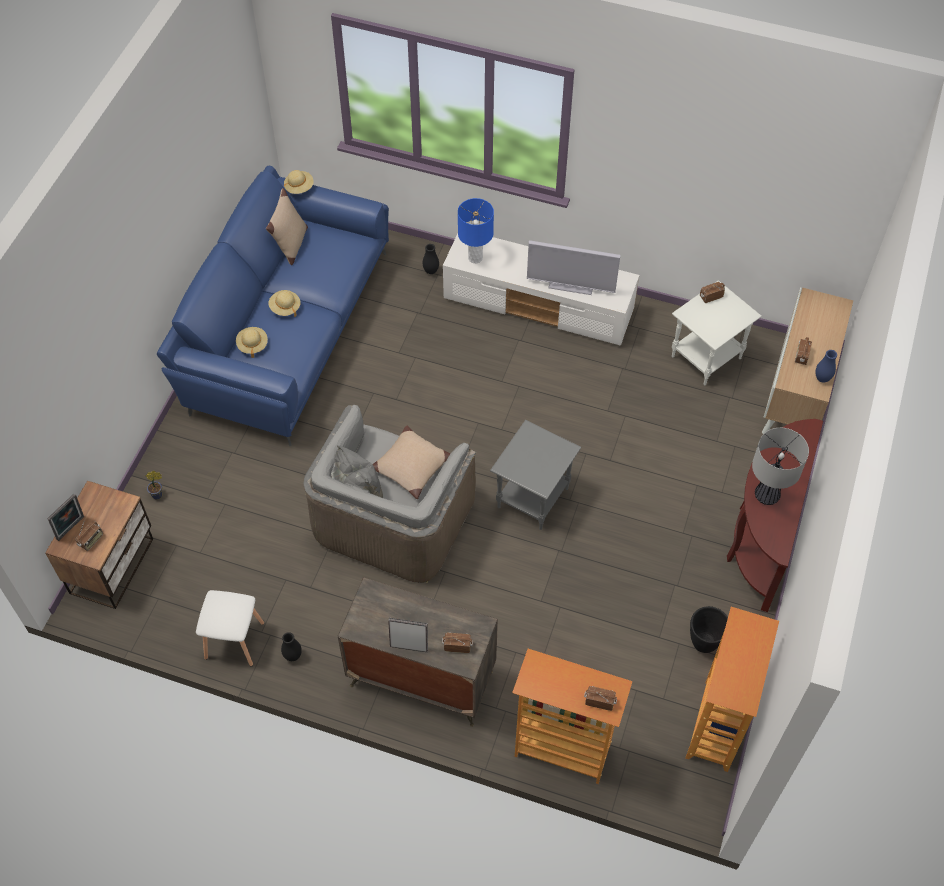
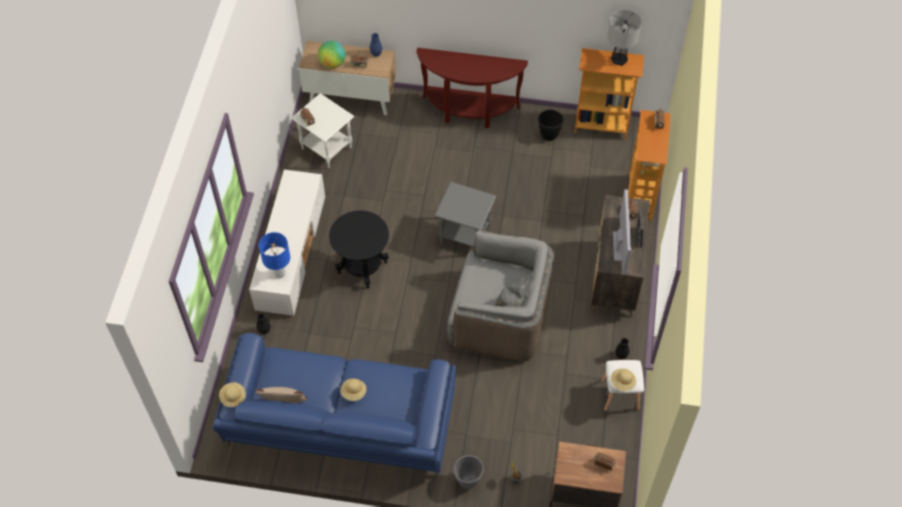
camera: 100 degrees left, 0 degrees up
picture frame [47,494,84,541] -> none
beige hat [236,327,268,358] -> beige hat moved to [611,368,636,391]
beige pillow [373,425,450,499] -> none
television [527,240,620,295] -> television moved to [613,189,631,274]
table lamp [752,428,809,505] -> table lamp moved to [607,10,642,66]
none -> globe [318,41,346,69]
none -> black side table [329,210,389,288]
none -> grey planter [454,455,484,489]

